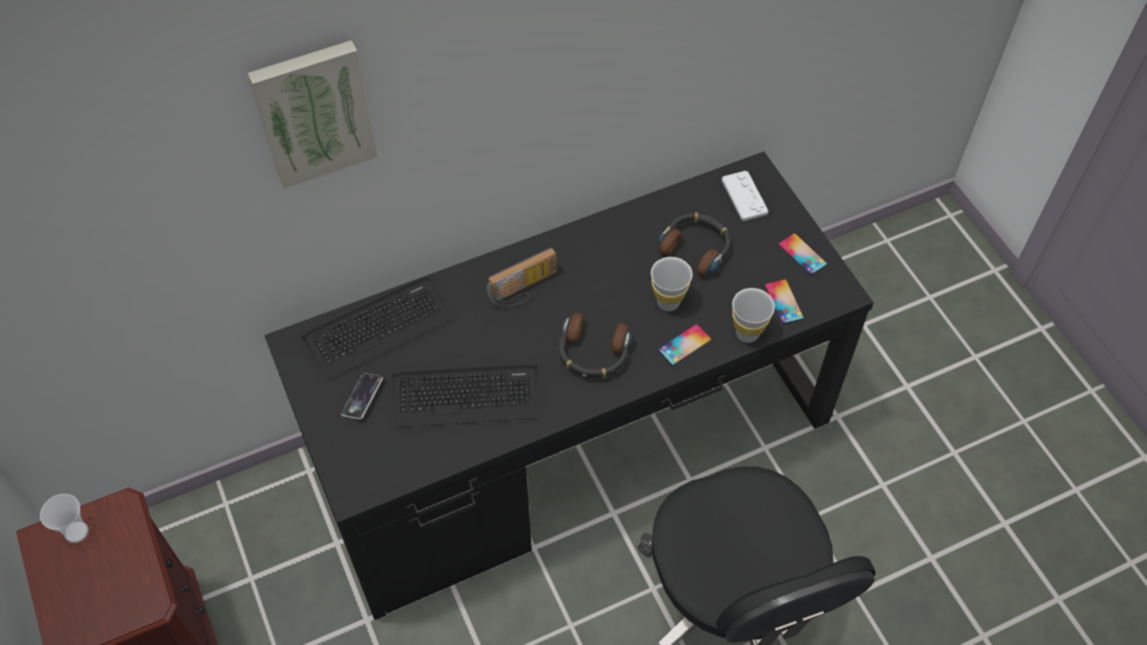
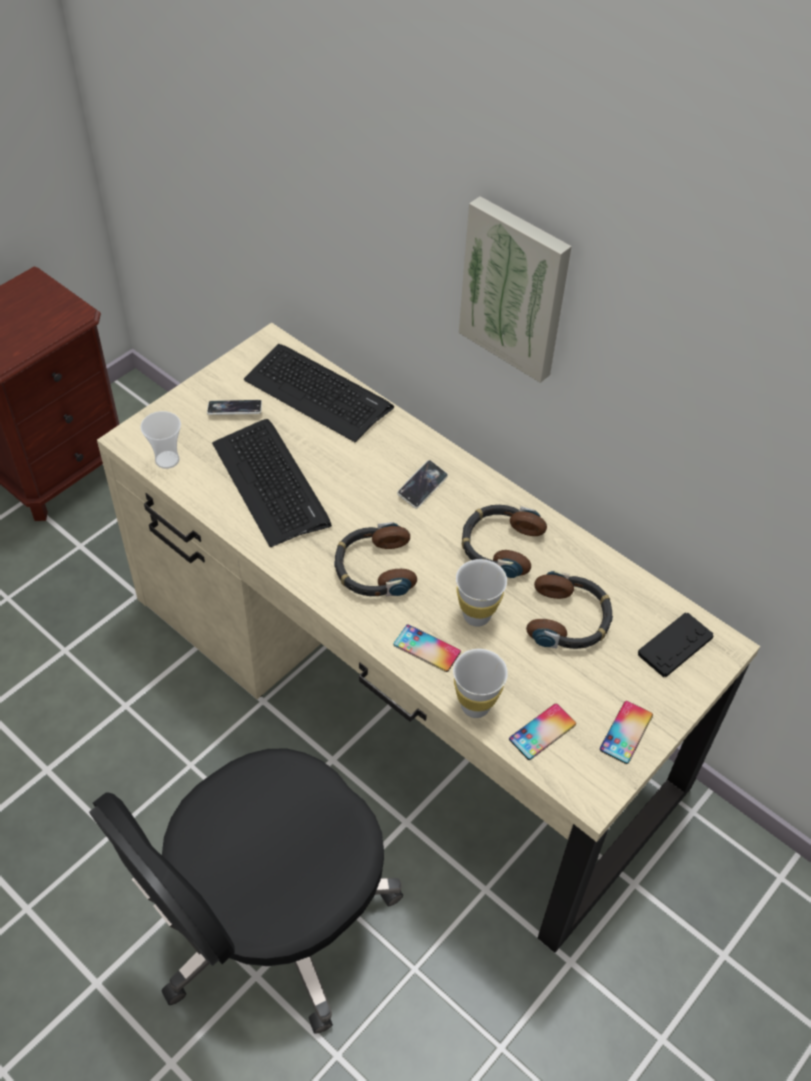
camera: 65 degrees right, 5 degrees down
cup [40,494,89,543] -> cup moved to [140,411,181,469]
picture [248,40,378,189] -> picture moved to [459,196,572,383]
black desk [264,151,874,620] -> beige desk [97,323,760,953]
radio [487,247,557,308] -> phone [397,460,448,508]
white game controller [721,171,768,221] -> black game controller [638,612,713,677]
none -> headphones [462,505,547,578]

